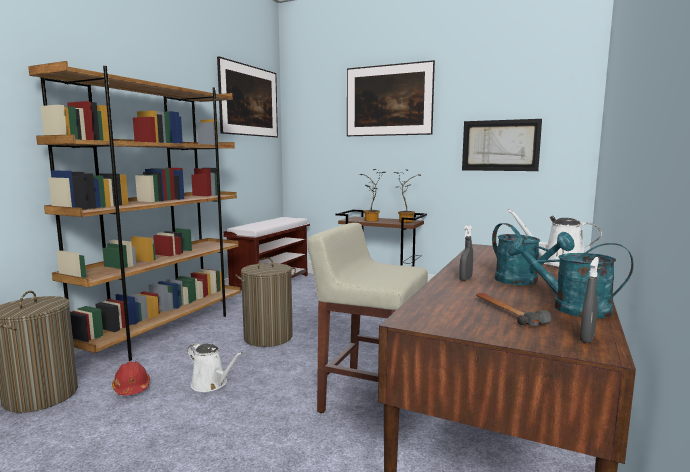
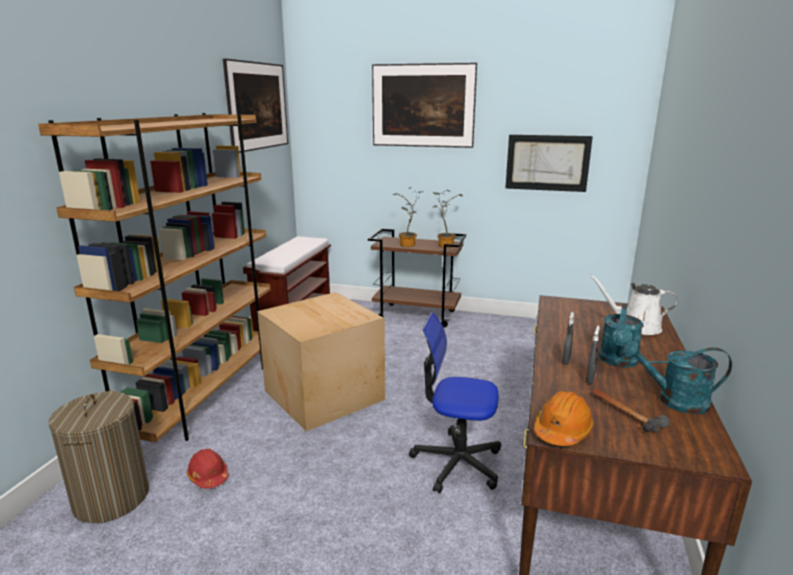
camera: 10 degrees left, 10 degrees up
white watering can [188,343,243,392] -> none
laundry basket [235,257,296,347] -> cardboard box [257,292,385,431]
beige stool [307,223,428,413] -> office chair [409,312,501,494]
turquoise watering can [492,223,575,286] -> turquoise watering can turned 60 degrees clockwise [599,304,644,367]
grey spray bottle [580,257,599,343] -> grey spray bottle moved to [586,326,600,384]
none -> orange hard hat [534,391,594,446]

